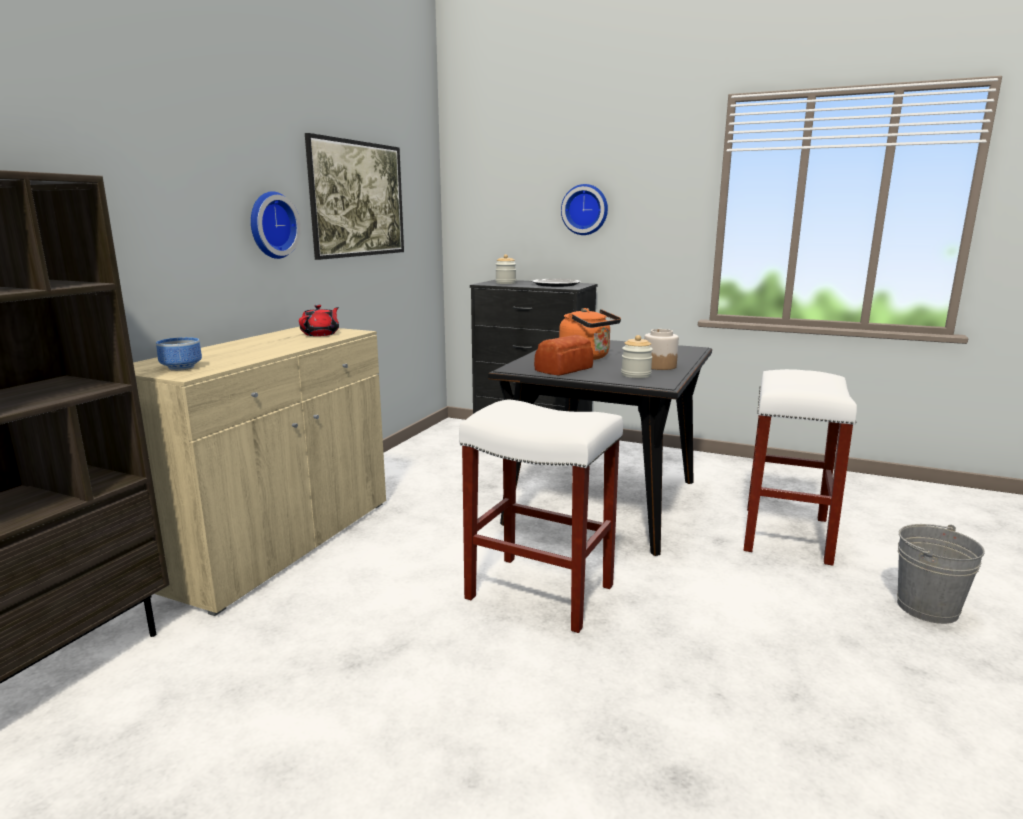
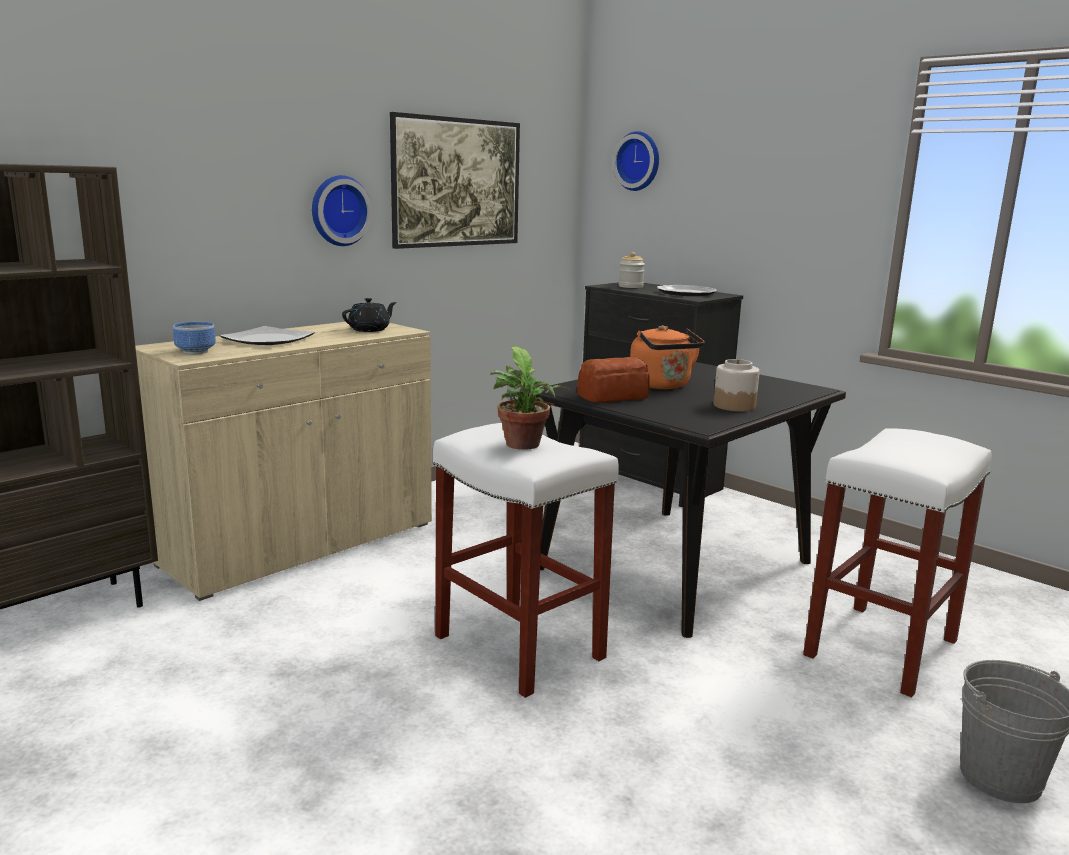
camera: 20 degrees right, 0 degrees up
red teapot [299,305,339,336] -> black teapot [342,298,397,332]
wall clock [561,184,608,235] -> wall clock moved to [613,131,659,191]
jar [621,335,653,378] -> none
none -> plate [220,326,315,345]
none -> potted plant [490,346,570,450]

